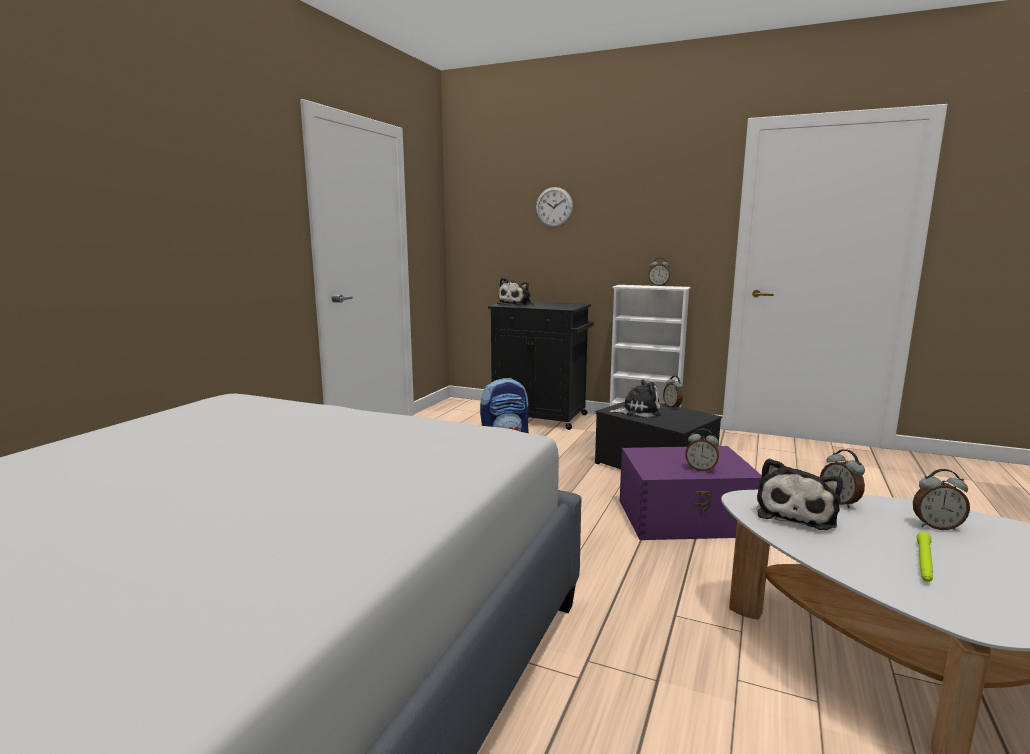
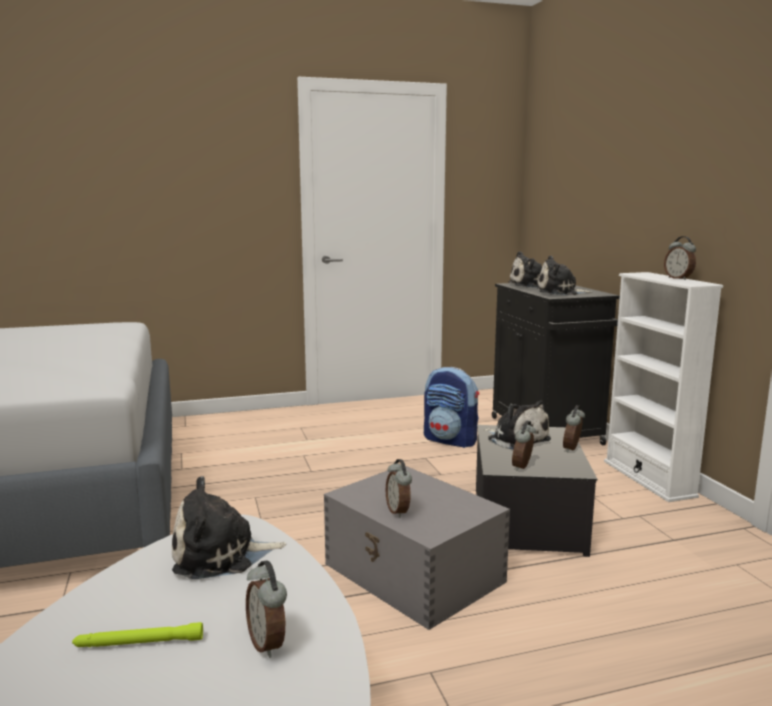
camera: 50 degrees right, 0 degrees up
wall clock [536,187,573,228] -> none
purple storage box [620,446,762,540] -> grey storage box [324,466,510,630]
alarm clock [820,449,865,509] -> alarm clock moved to [512,421,536,471]
none -> plush toy [537,255,592,295]

